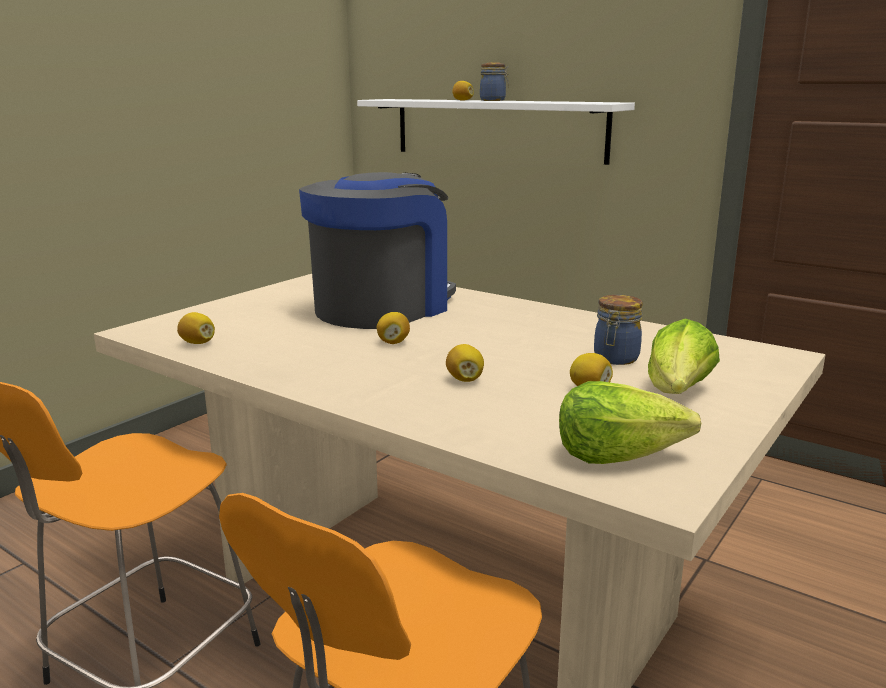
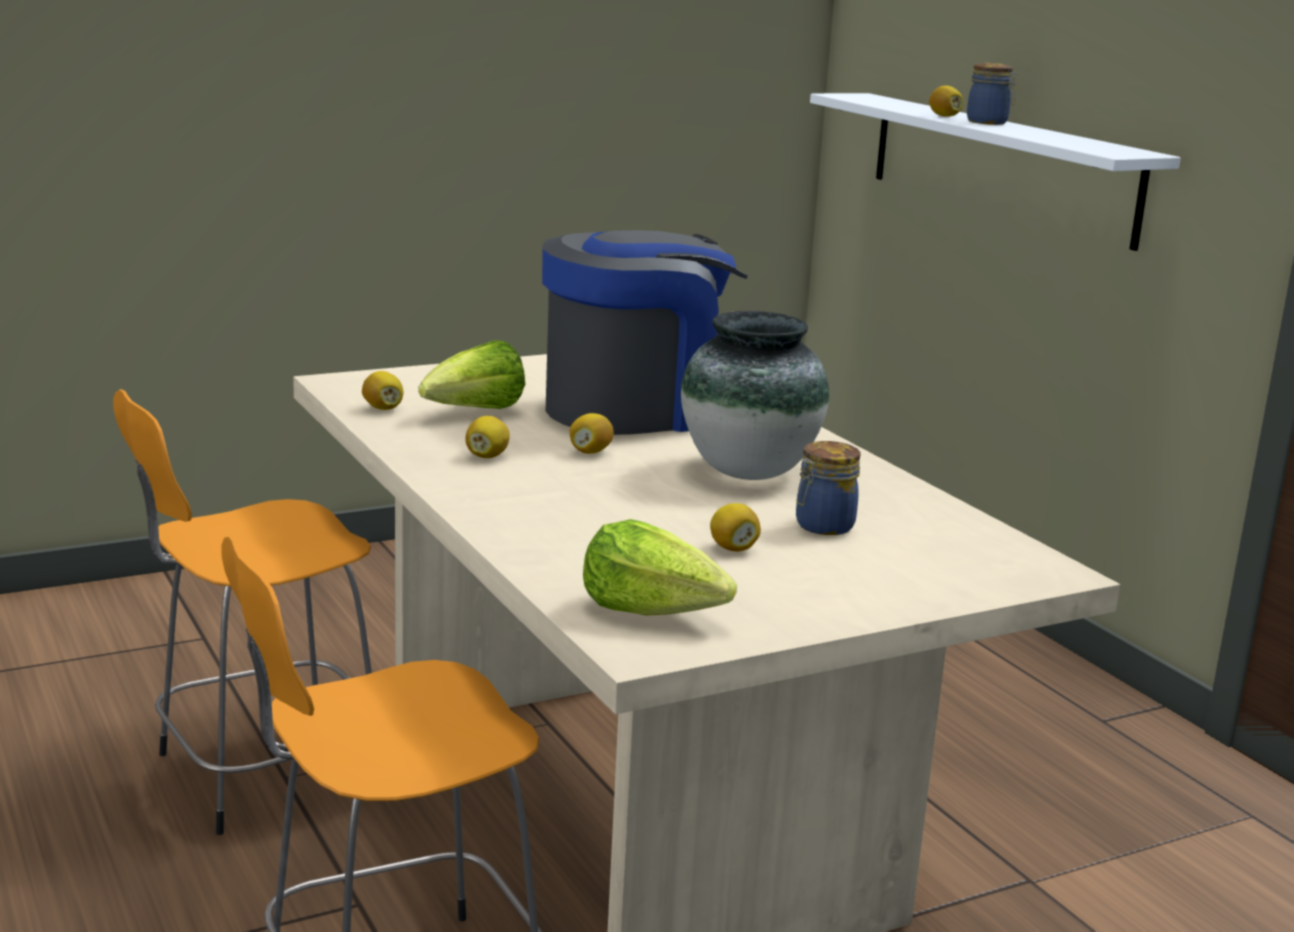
camera: 25 degrees right, 0 degrees up
lemon [446,344,484,382] -> lemon moved to [465,416,510,458]
lettuce [648,318,720,394] -> lettuce moved to [418,340,525,409]
none -> vase [681,311,829,480]

